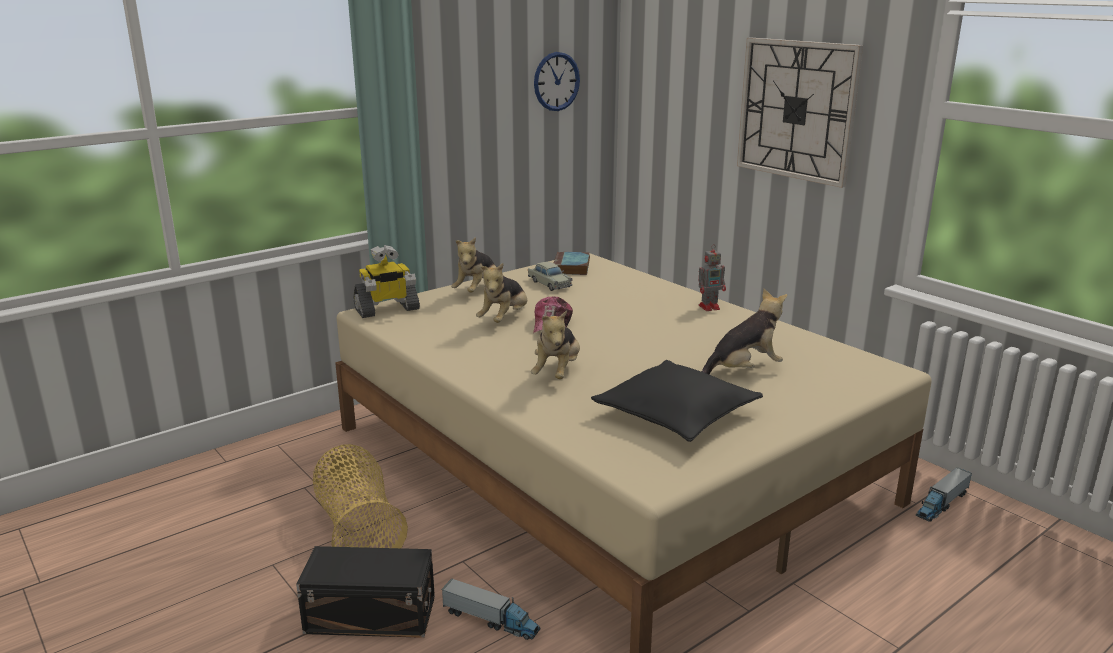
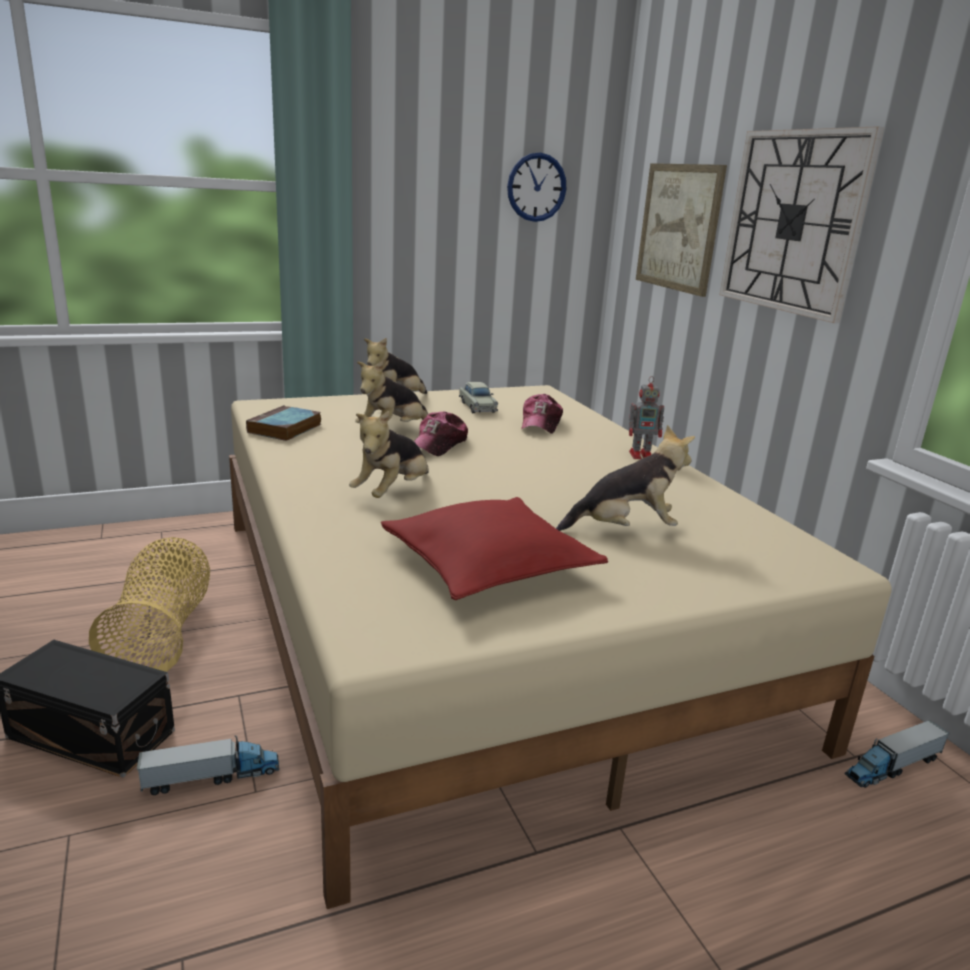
camera: 15 degrees right, 0 degrees up
toy robot [353,245,420,318] -> none
toy truck [441,579,541,640] -> toy truck turned 60 degrees counterclockwise [137,735,279,795]
book [554,252,590,275] -> book moved to [246,405,321,441]
black pillow [591,360,763,442] -> red pillow [381,497,608,600]
none -> cap [521,394,563,434]
none -> picture [636,163,727,297]

